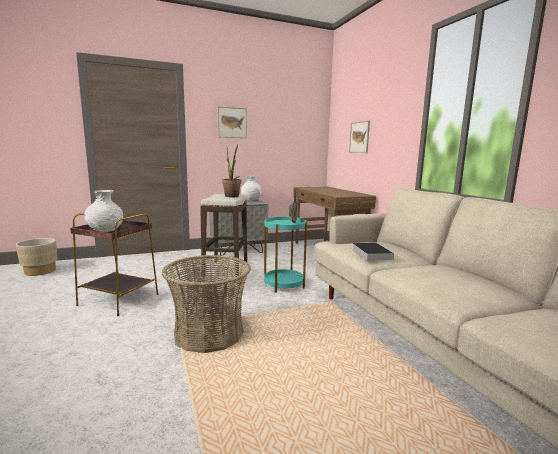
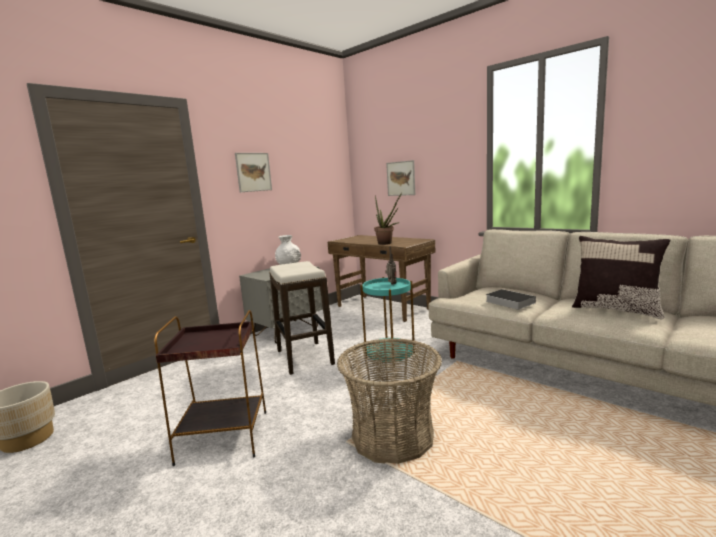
camera: 25 degrees left, 0 degrees up
white vase [84,190,123,232] -> none
potted plant [222,145,242,197] -> potted plant moved to [374,193,402,245]
none -> pillow [572,236,670,320]

